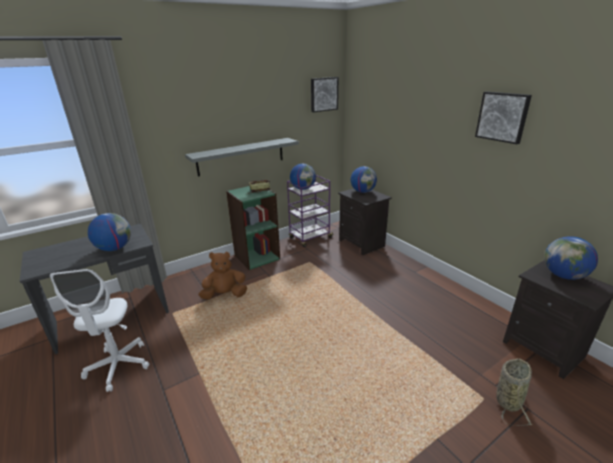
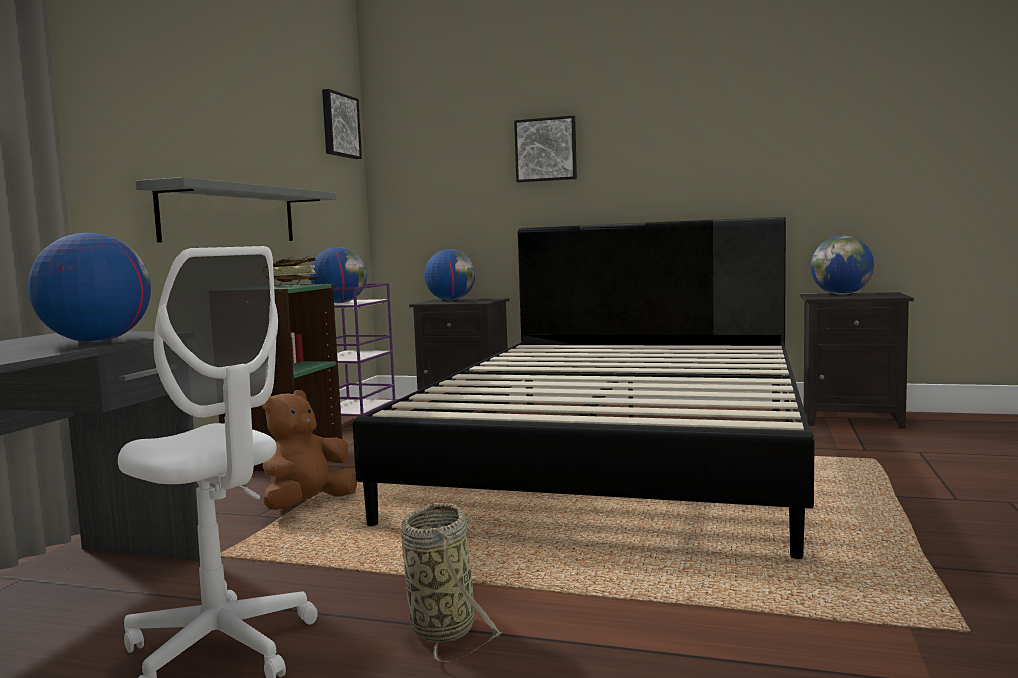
camera: 40 degrees left, 20 degrees down
picture [475,92,532,144] -> picture moved to [514,115,577,183]
basket [496,359,533,426] -> basket moved to [401,503,502,663]
none -> black bed [353,217,815,559]

